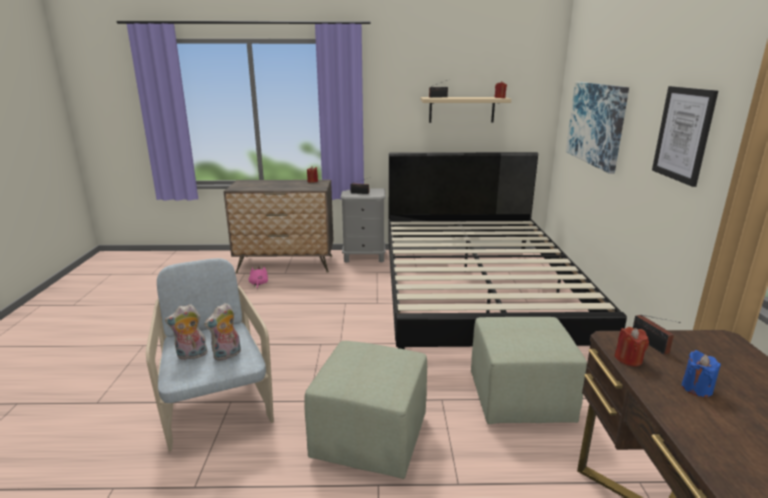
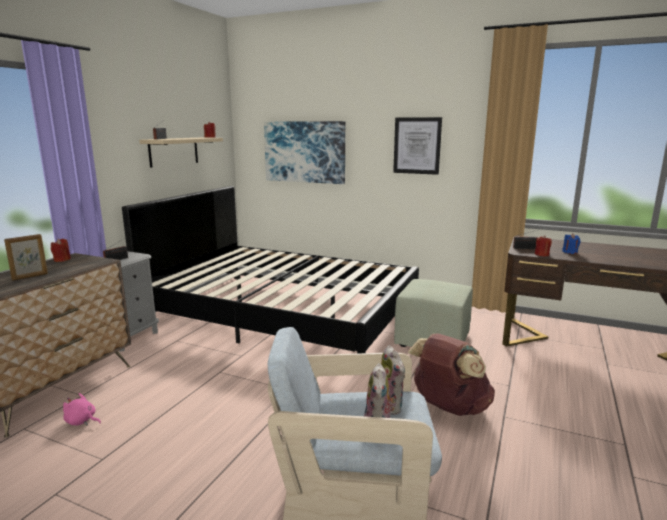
camera: 65 degrees left, 5 degrees down
green ottoman [304,341,427,479] -> brown backpack [407,333,495,416]
none -> picture frame [4,234,48,281]

